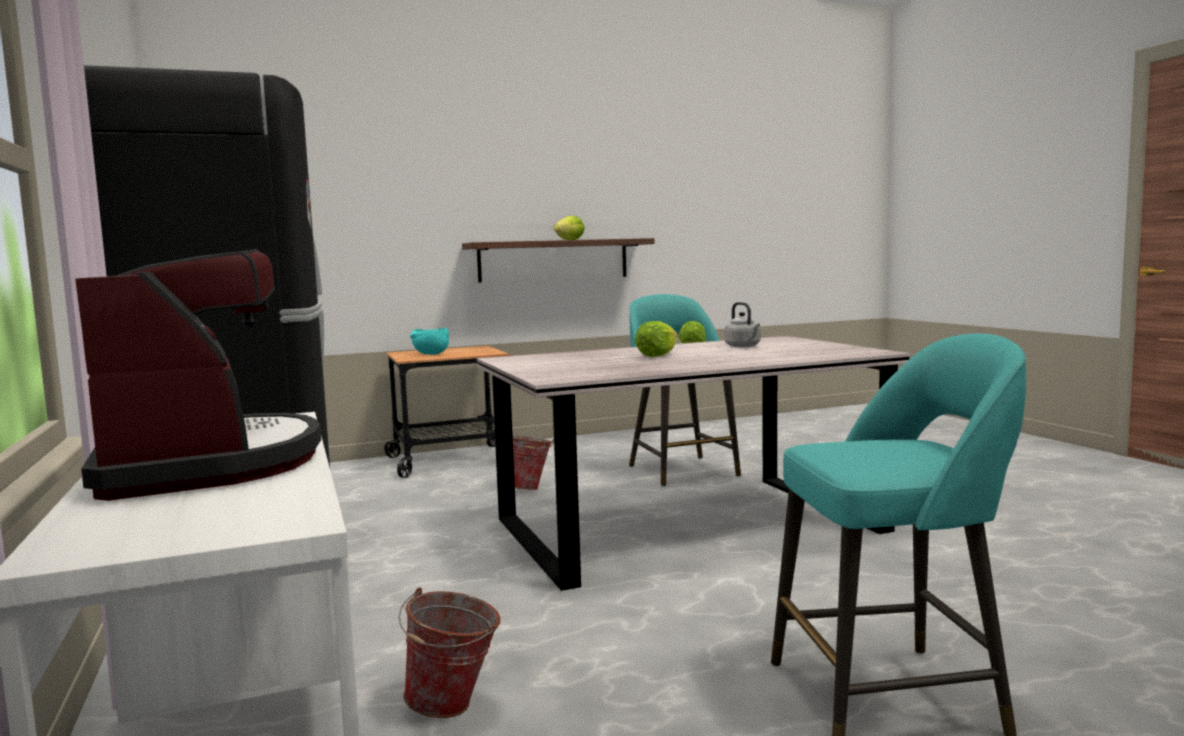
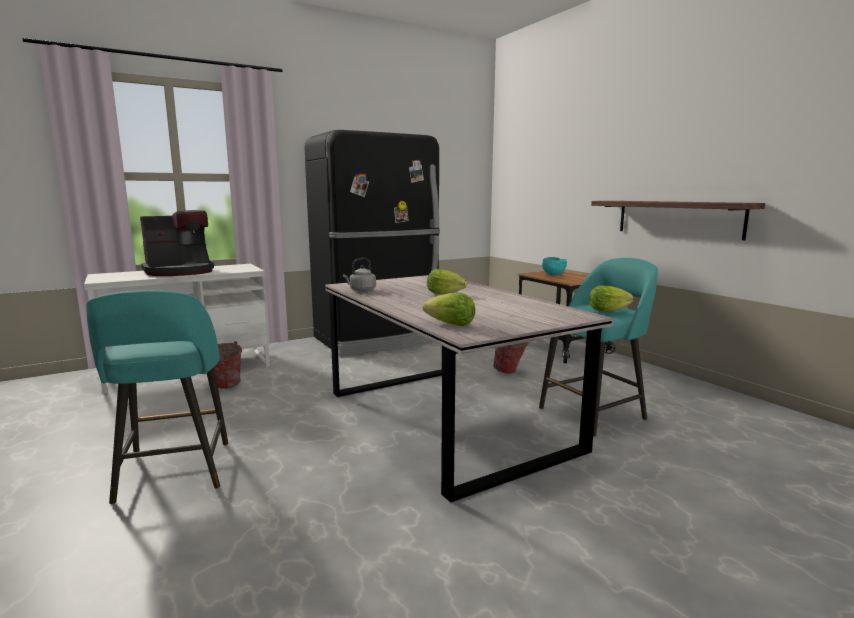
camera: 80 degrees right, 5 degrees up
lettuce [554,216,585,240] -> lettuce moved to [423,293,475,326]
grey kettle [724,302,761,347] -> grey kettle moved to [343,258,376,292]

